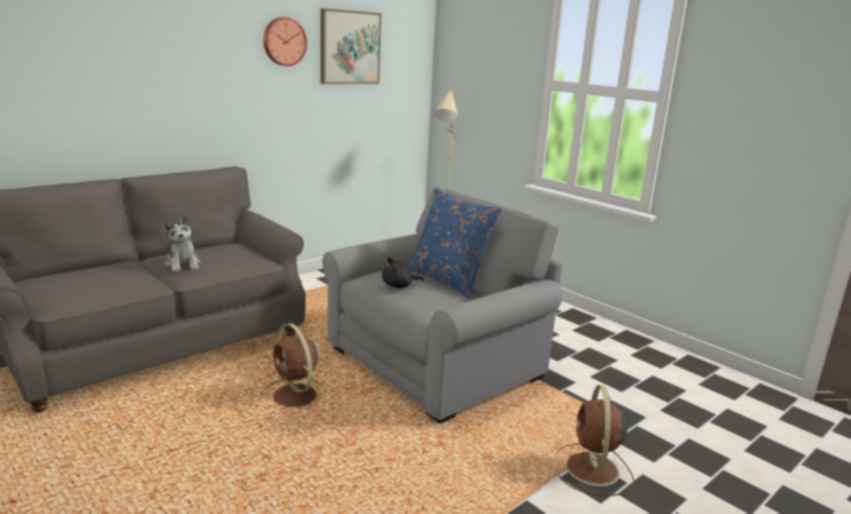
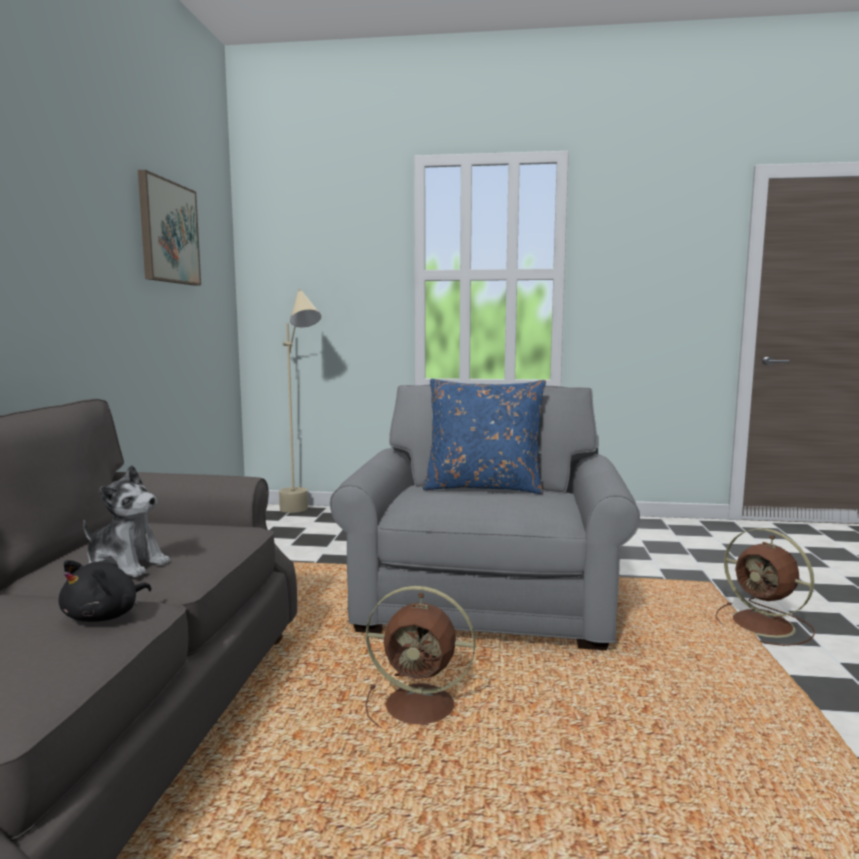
camera: 40 degrees left, 10 degrees down
wall clock [263,17,307,66] -> none
black plush toy [382,257,423,288] -> black plush toy moved to [58,560,151,622]

